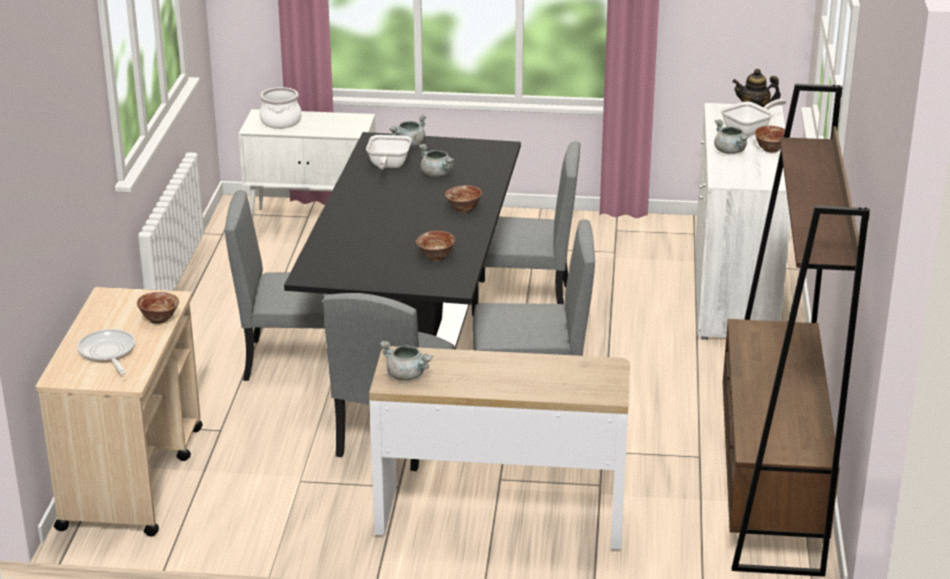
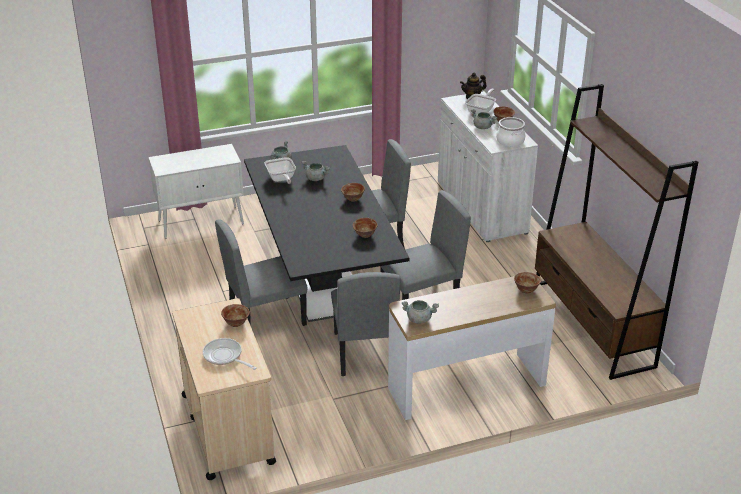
camera: 25 degrees left, 5 degrees up
cooking pot [259,87,302,129] -> cooking pot moved to [496,117,525,147]
none -> bowl [514,272,541,293]

